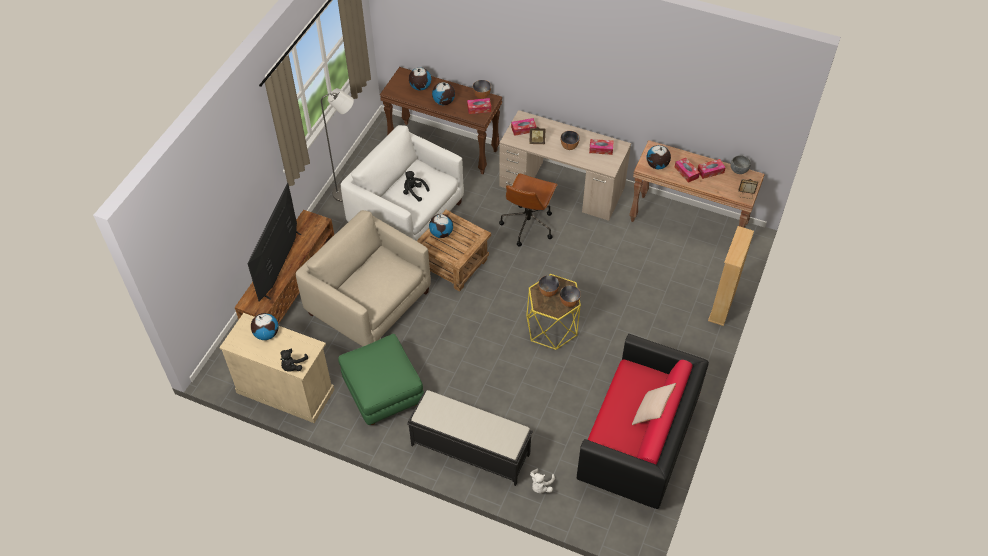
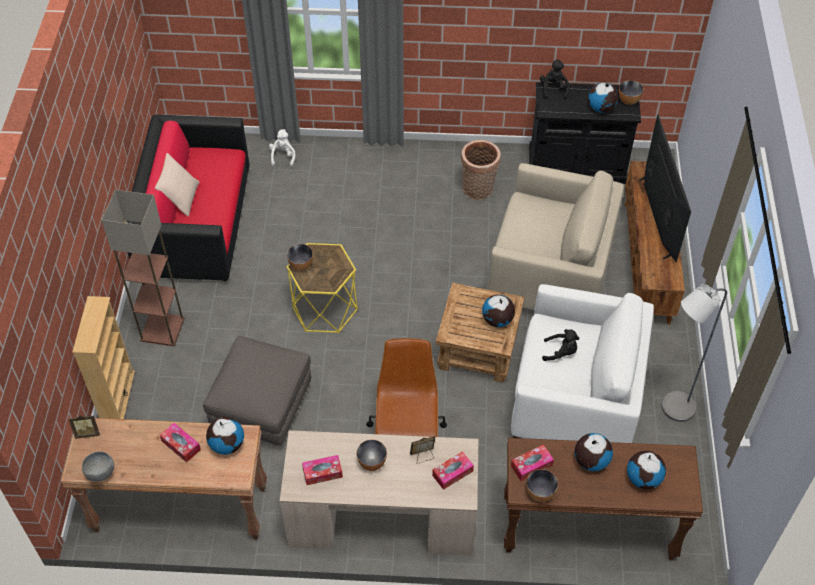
camera: 160 degrees right, 0 degrees up
beige cabinet [219,313,334,423] -> black cabinet [529,82,641,184]
green ottoman [338,334,424,425] -> basket [461,140,501,200]
black bench [407,390,533,486] -> none
bowl [539,275,559,297] -> bowl moved to [619,80,644,105]
tissue box [697,159,726,179] -> none
none -> floor lamp [102,190,184,346]
none -> grey ottoman [203,335,311,446]

